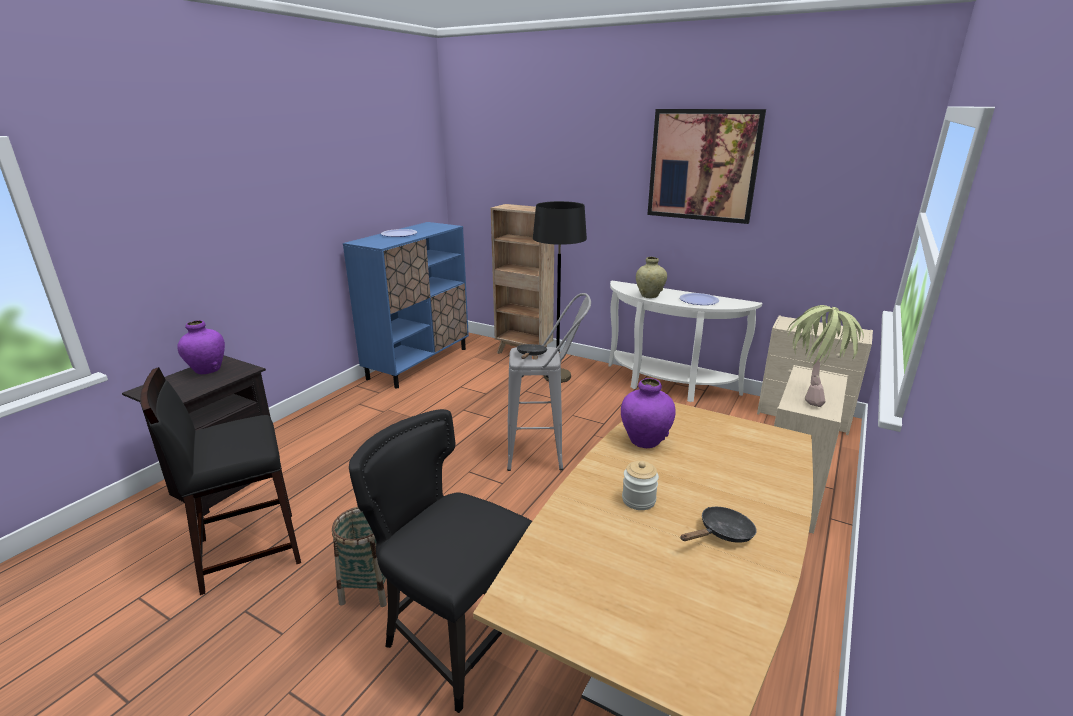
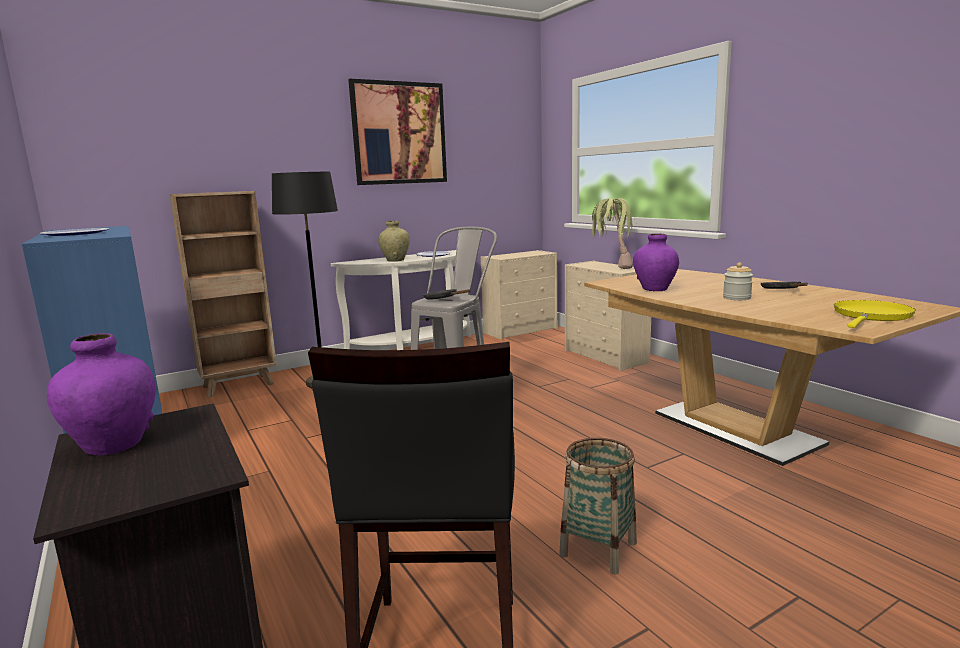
camera: 60 degrees left, 10 degrees down
black chair [349,409,532,713] -> none
none -> yellow frying pan [834,300,916,328]

